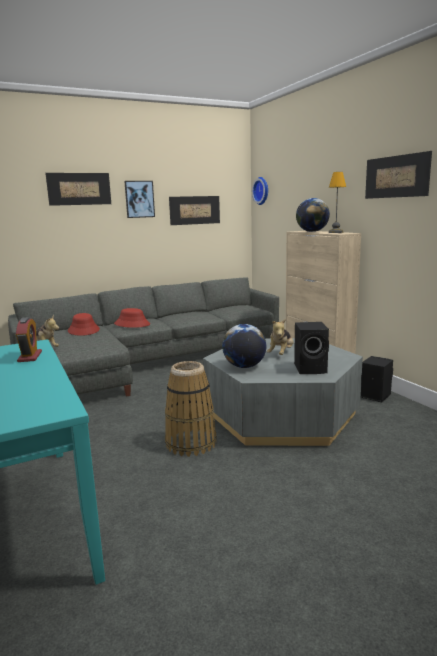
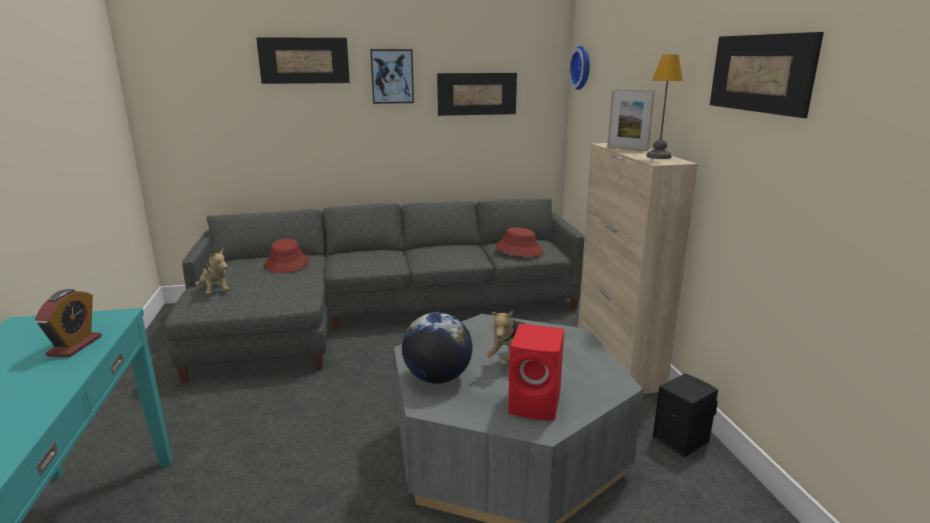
camera: 15 degrees right, 5 degrees up
red hat [114,308,150,328] -> red hat moved to [496,227,544,257]
basket [165,361,217,457] -> none
black speaker [294,322,329,374] -> red speaker [508,323,564,420]
globe [296,198,330,232] -> picture frame [607,89,655,151]

